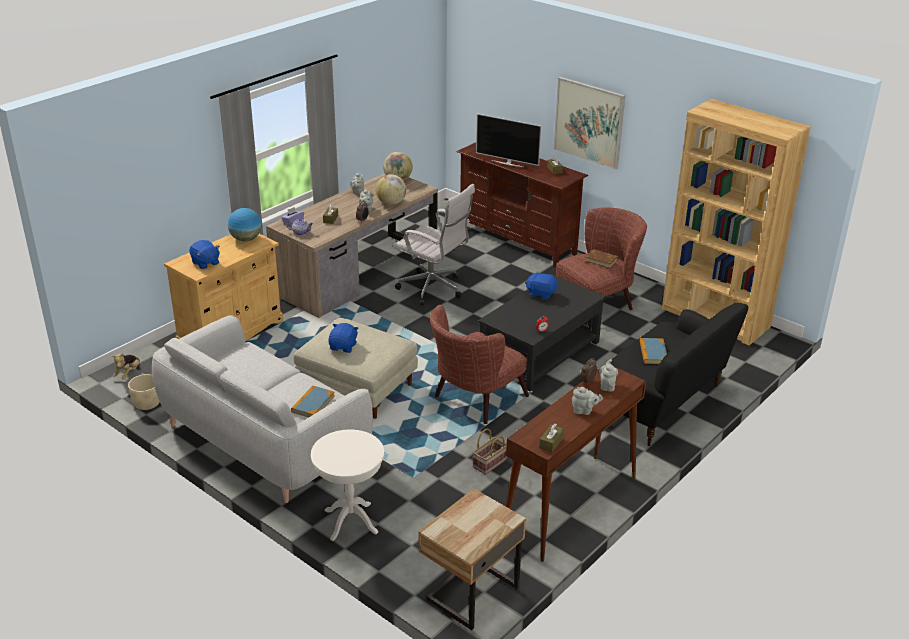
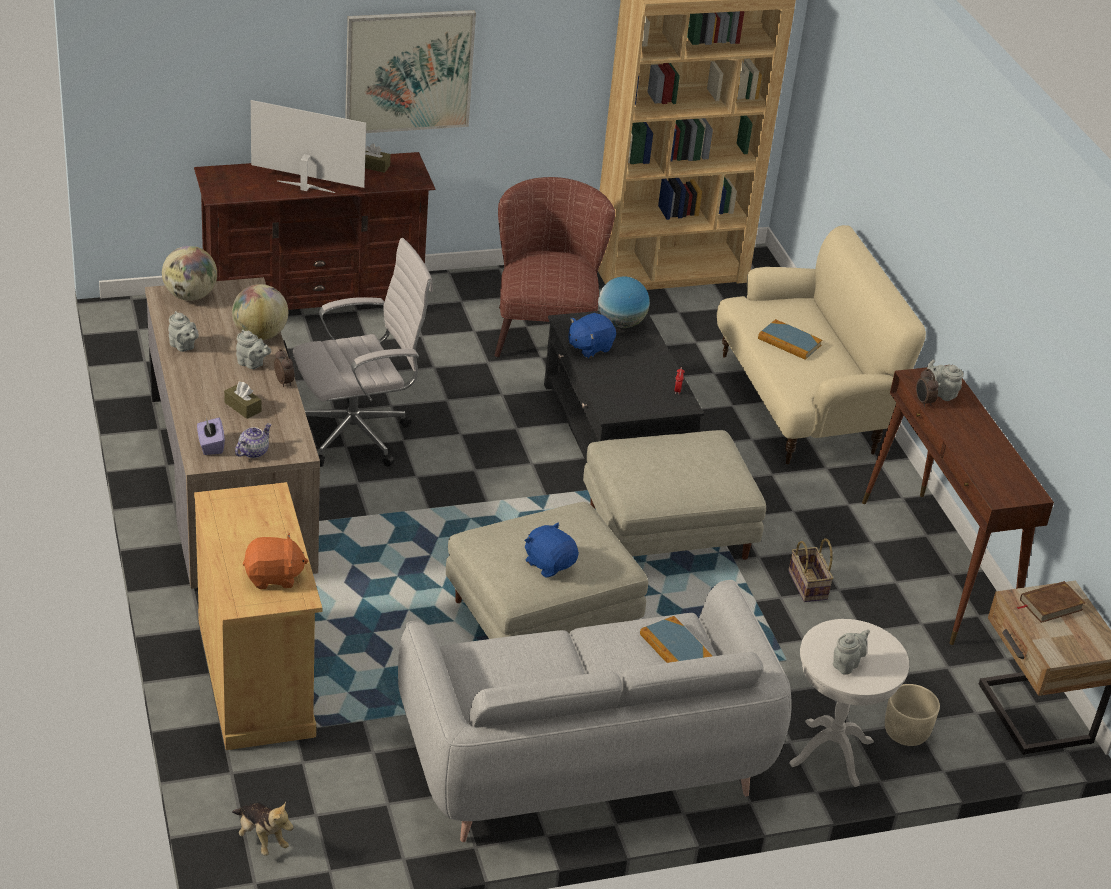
camera: 60 degrees left, 5 degrees up
beige planter [128,374,160,410] -> beige planter moved to [885,684,940,746]
blue plush toy [189,240,220,269] -> orange plush toy [243,533,308,589]
globe [228,208,262,241] -> globe moved to [598,276,650,328]
brown armchair [430,305,529,424] -> beige ottoman [583,430,766,560]
television [476,114,541,167] -> television turned 135 degrees counterclockwise [251,100,366,193]
brown tissue box [539,424,564,452] -> none
grey teapot [572,387,603,415] -> grey teapot moved to [833,629,870,675]
brown book [586,249,618,268] -> brown book moved to [1017,581,1085,623]
black sofa [599,303,748,446] -> beige sofa [717,225,926,465]

